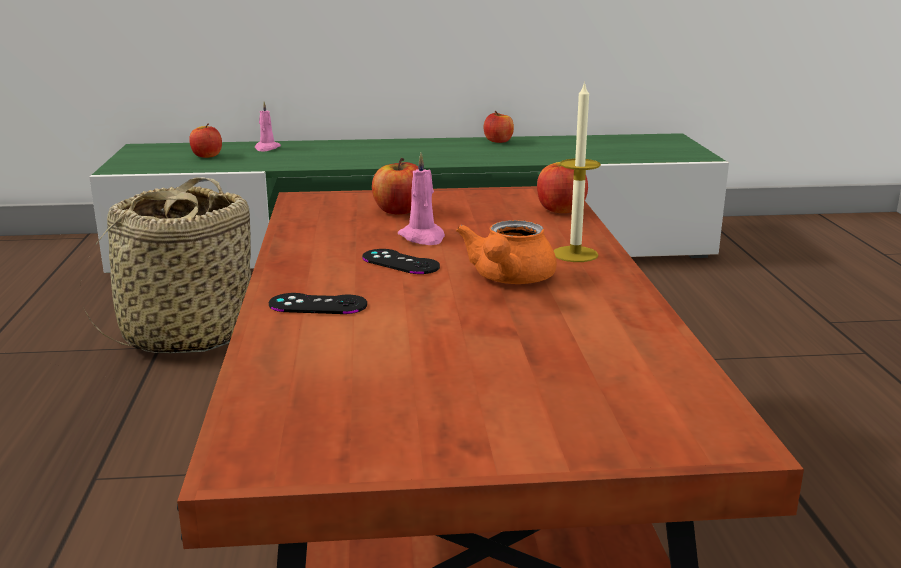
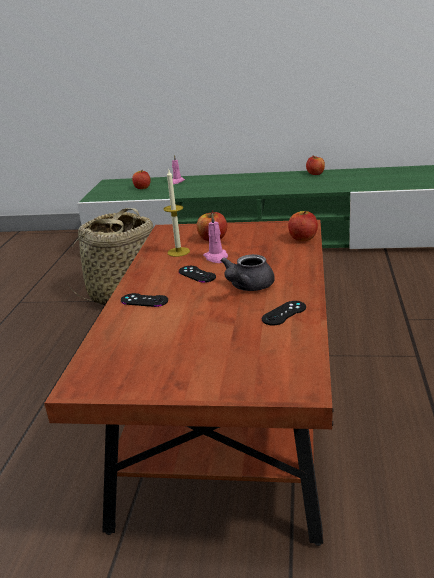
camera: 15 degrees right, 5 degrees up
orange teapot [456,220,557,284] -> grey teapot [220,254,275,291]
candle [554,81,601,262] -> candle moved to [164,170,190,257]
none -> black game controller [262,301,306,325]

